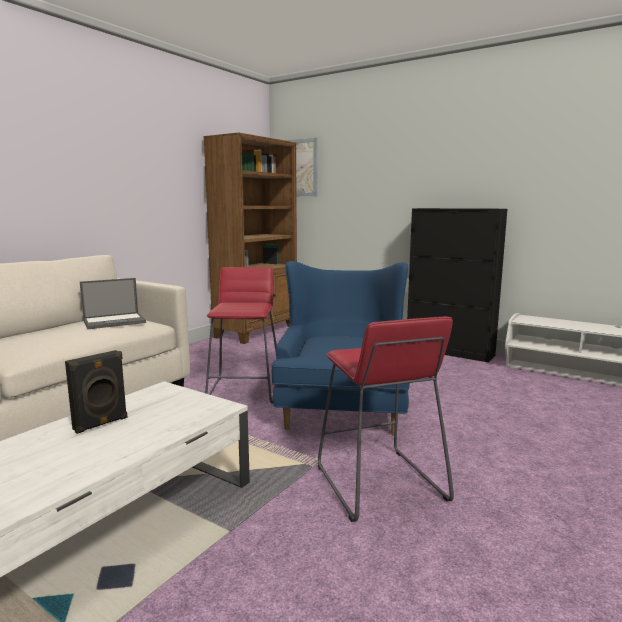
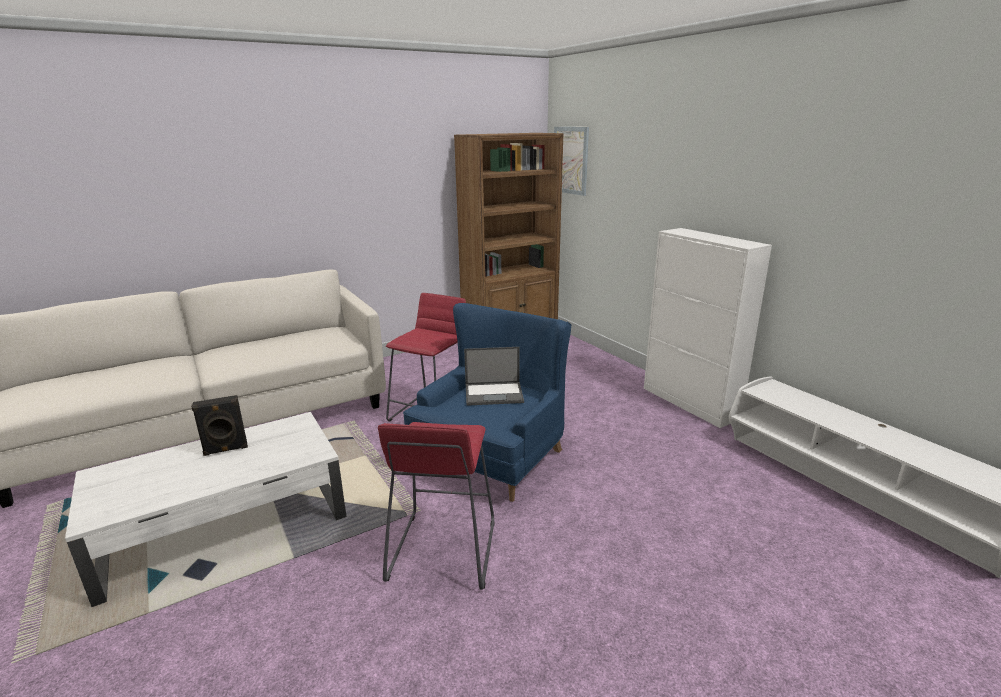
camera: 25 degrees right, 10 degrees up
laptop [80,278,146,329] -> laptop moved to [464,347,524,406]
black cabinet [407,208,507,362] -> white cabinet [644,228,772,428]

